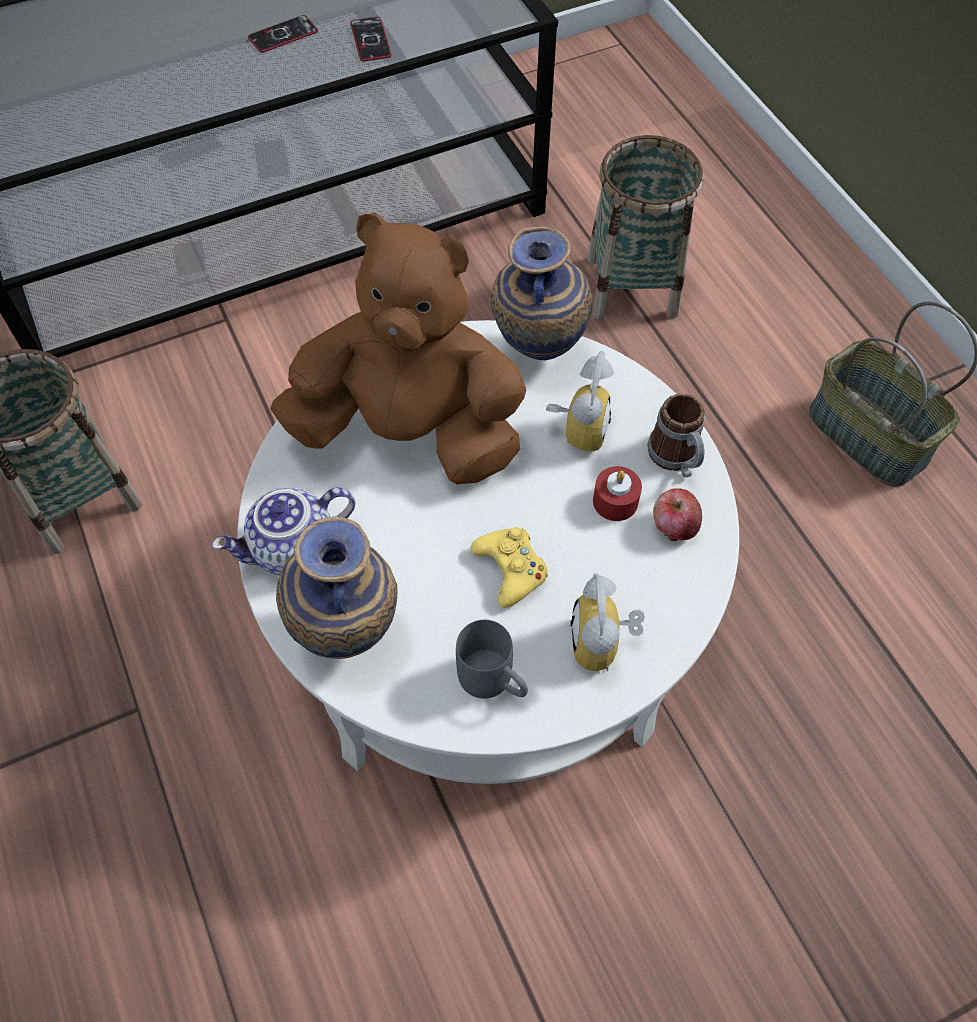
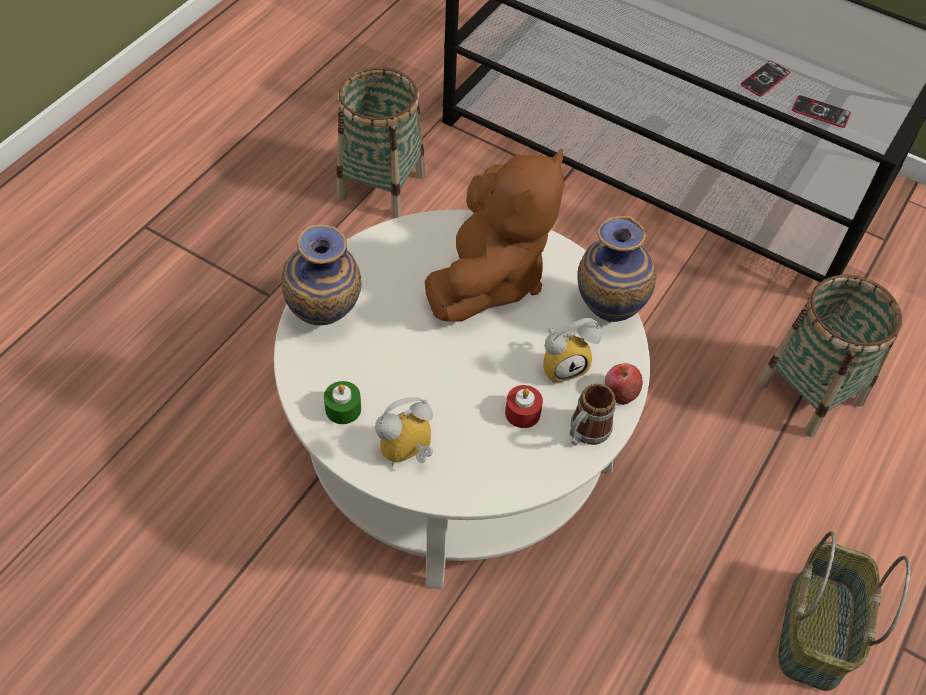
camera: 55 degrees right, 5 degrees down
teapot [211,487,355,576] -> none
phone [248,15,318,53] -> phone moved to [792,95,851,128]
brown plush toy [270,213,526,484] -> brown plush toy turned 45 degrees clockwise [425,149,564,322]
grey mug [456,620,528,698] -> green candle [324,381,361,424]
yellow game controller [470,527,548,608] -> none
apple [653,488,702,541] -> apple moved to [605,363,643,405]

